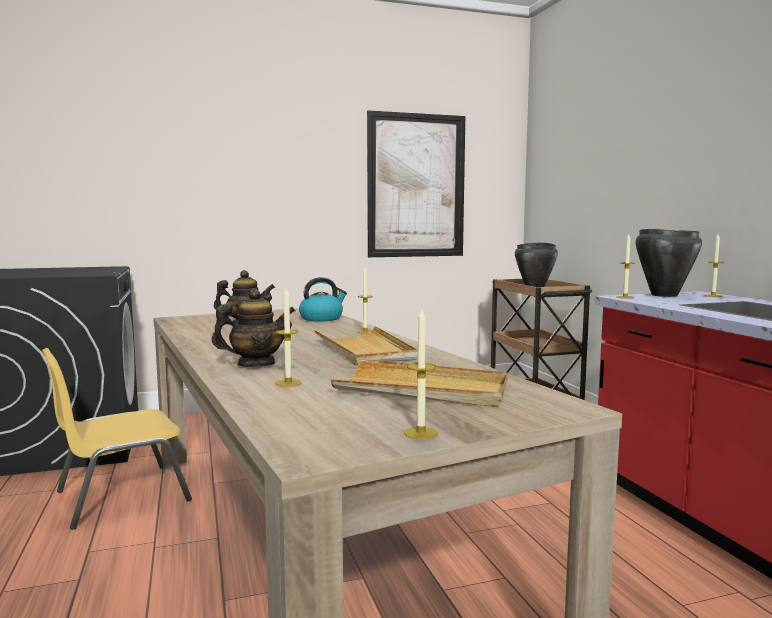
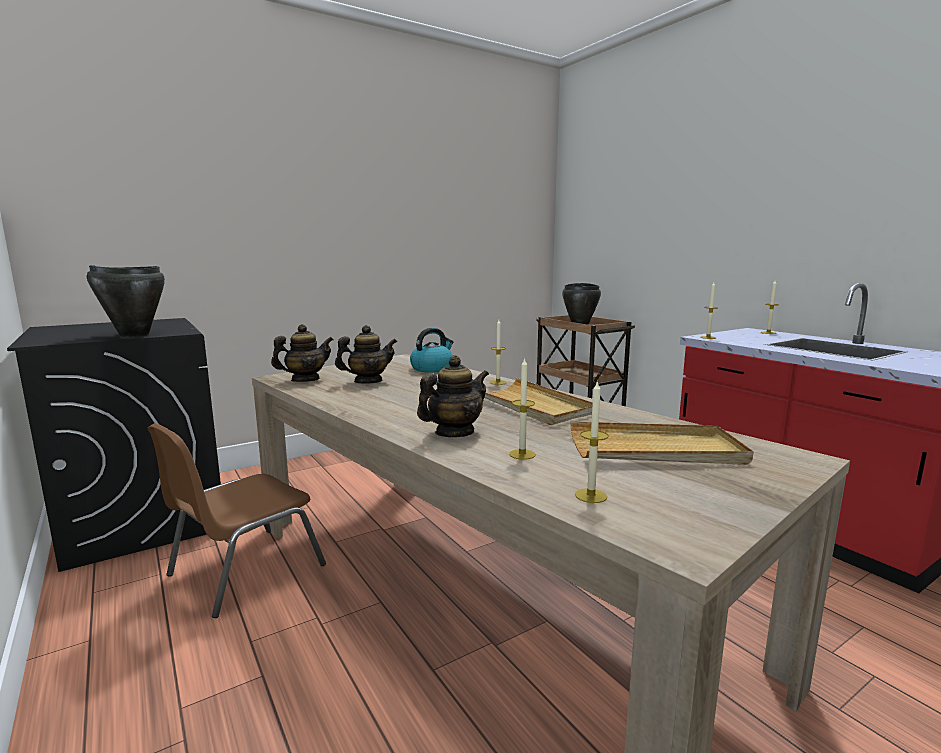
camera: 15 degrees left, 5 degrees up
yellow chair [42,348,192,530] -> brown chair [148,423,326,618]
picture [367,110,465,257] -> none
candle [404,310,438,440] -> candle moved to [575,380,609,503]
black cooking pot [636,229,702,297] -> black cooking pot moved to [87,265,165,337]
none -> teapot [271,324,333,382]

